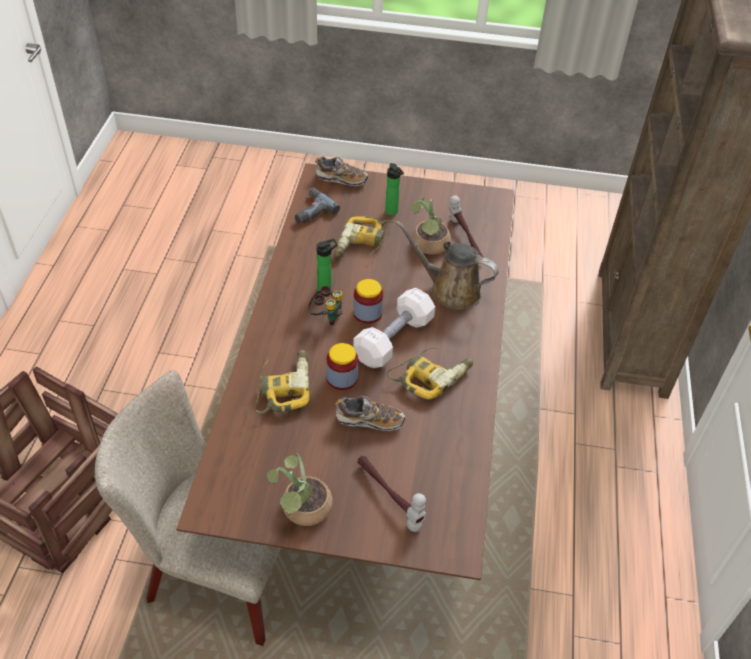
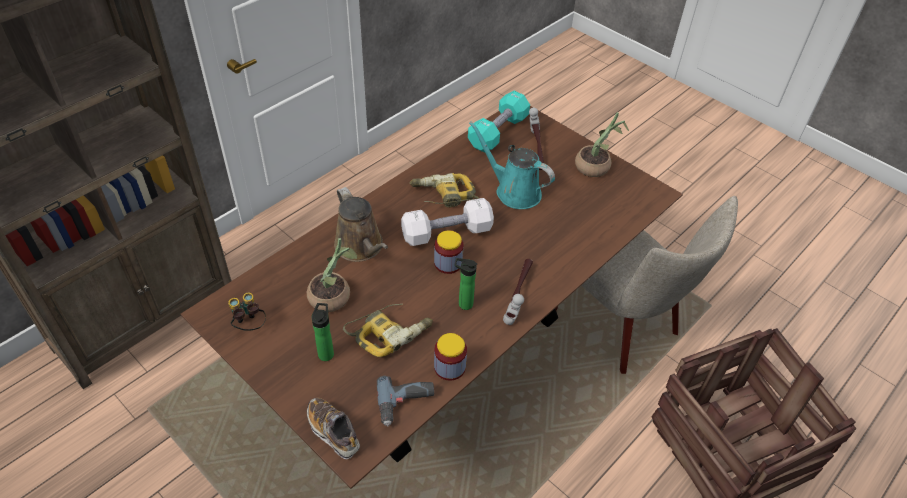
camera: 145 degrees left, 0 degrees up
power drill [255,350,310,414] -> none
binoculars [308,286,342,325] -> binoculars moved to [228,292,266,331]
jar [327,343,358,390] -> jar moved to [434,333,467,381]
shoe [335,396,405,431] -> turquoise watering can [469,121,555,209]
hammer [449,196,483,257] -> hammer moved to [503,259,533,325]
none -> turquoise dumbbell [468,91,530,153]

